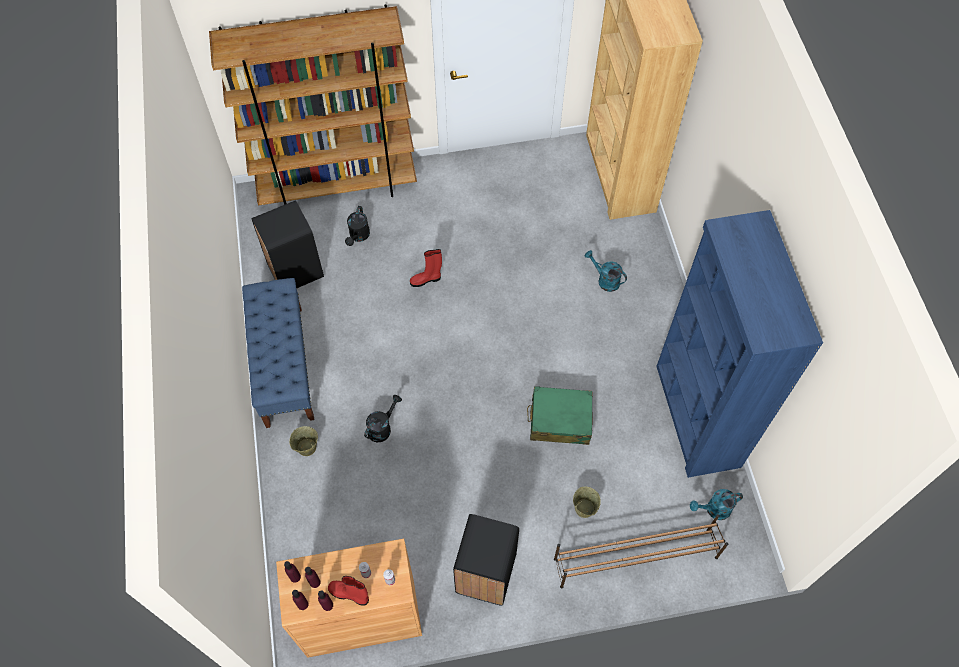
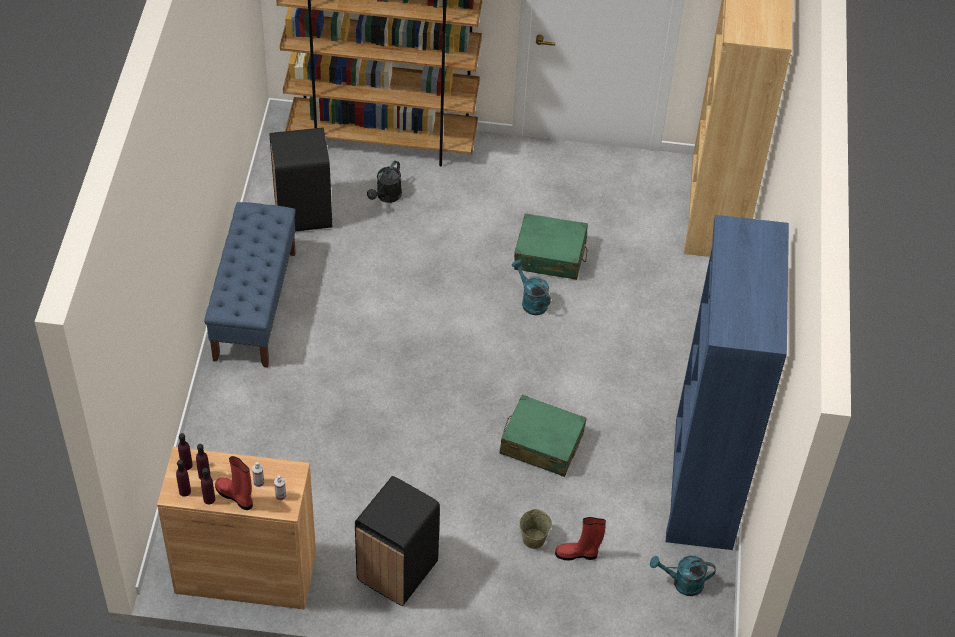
camera: 15 degrees right, 10 degrees down
beige bucket [289,426,318,456] -> none
black watering can [364,395,402,443] -> none
red boot [410,249,442,287] -> red boot moved to [555,517,606,561]
brown shoe rack [554,514,728,589] -> none
turquoise watering can [585,250,627,292] -> turquoise watering can moved to [512,260,551,315]
none -> green suitcase [514,214,588,280]

